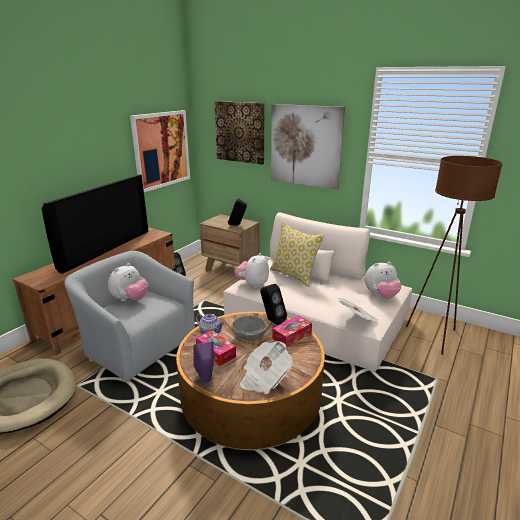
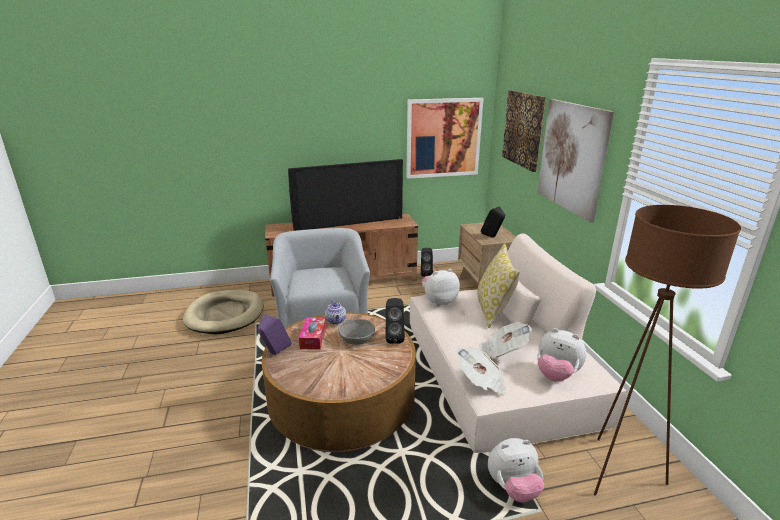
camera: 45 degrees right, 0 degrees up
plush toy [108,263,149,301] -> plush toy moved to [488,438,544,503]
newspaper [240,341,293,394] -> newspaper moved to [479,322,532,359]
tissue box [272,315,312,347] -> none

